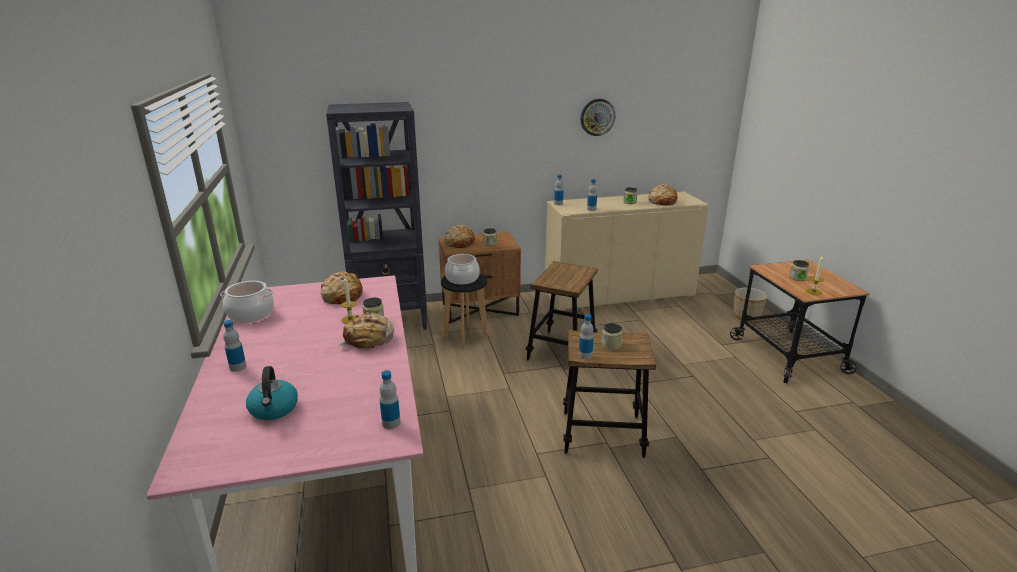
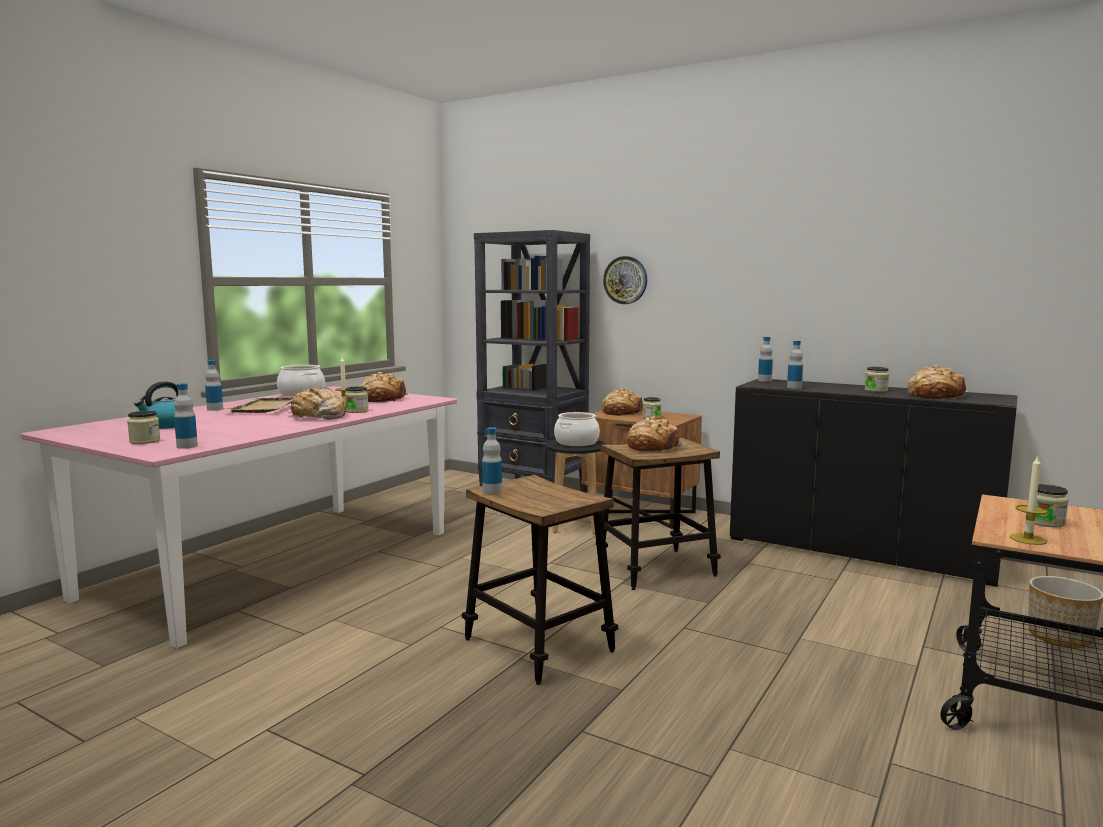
camera: 45 degrees right, 15 degrees down
beige cabinet [545,192,709,311] -> black cabinet [730,379,1018,587]
wall clock [580,99,615,136] -> wall clock moved to [603,256,647,304]
jar [601,323,622,350] -> jar moved to [127,411,160,444]
none -> beige tray [222,396,295,413]
none -> bread [627,416,686,453]

